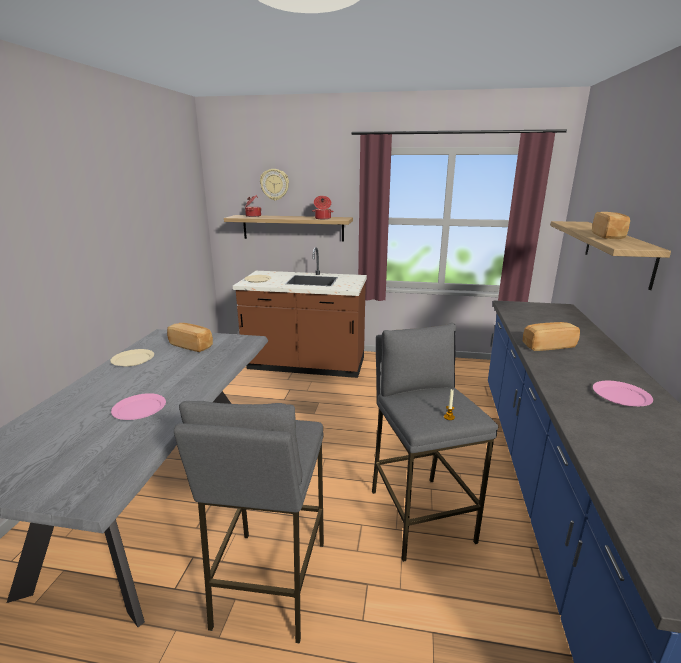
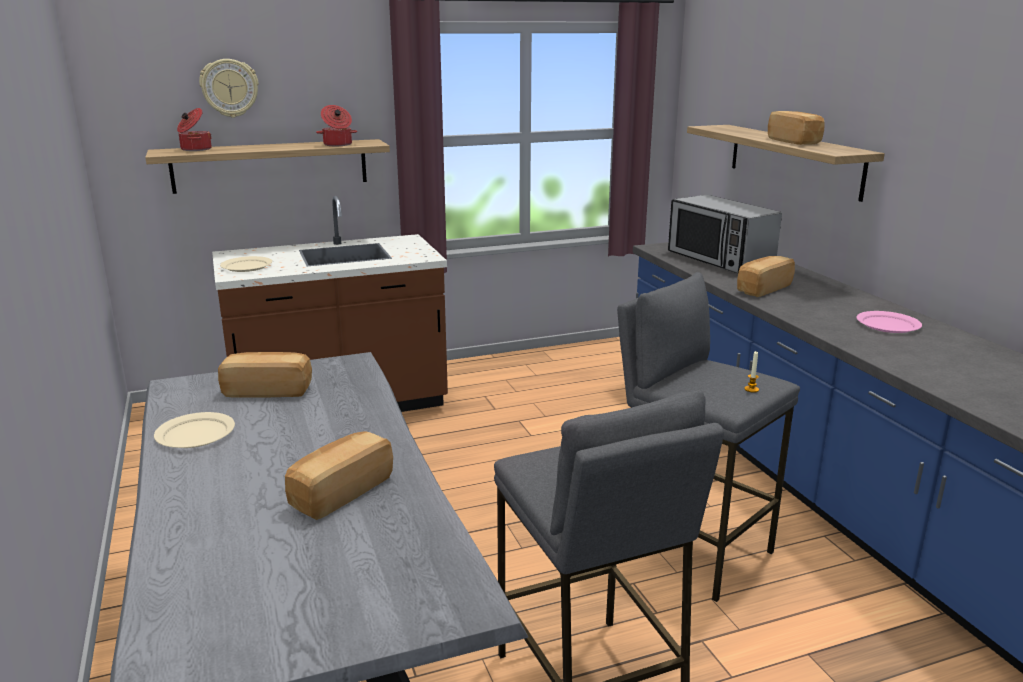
camera: 30 degrees left, 0 degrees up
pink plate [111,393,166,420] -> bread [285,432,393,520]
none -> microwave [668,195,782,273]

